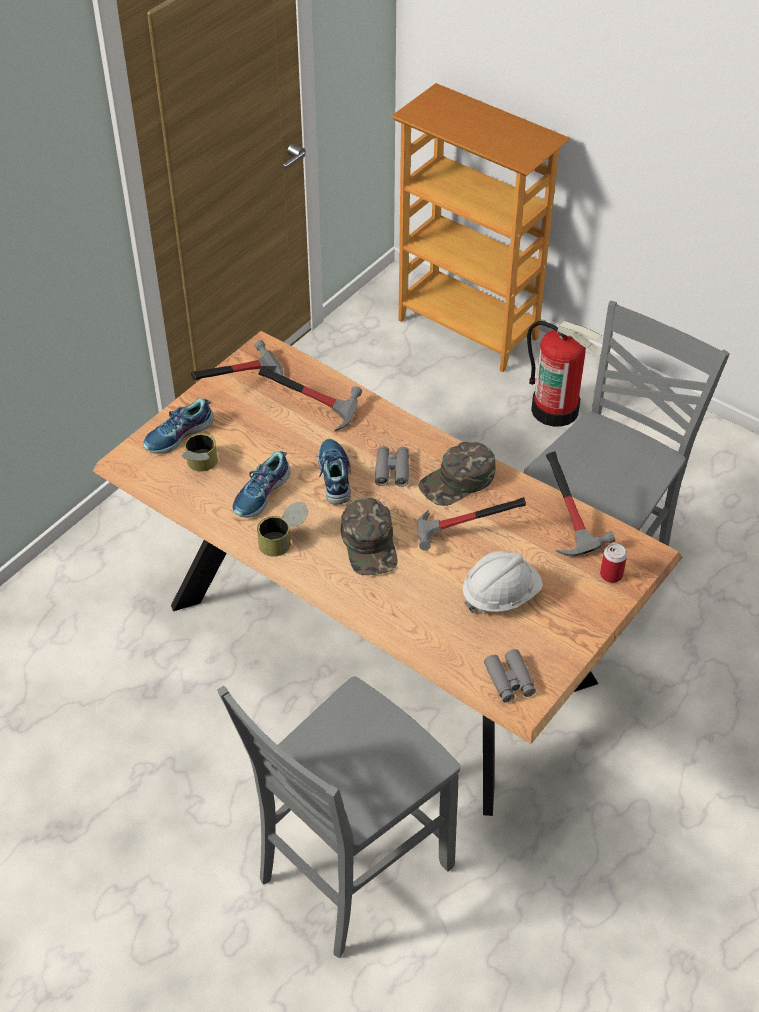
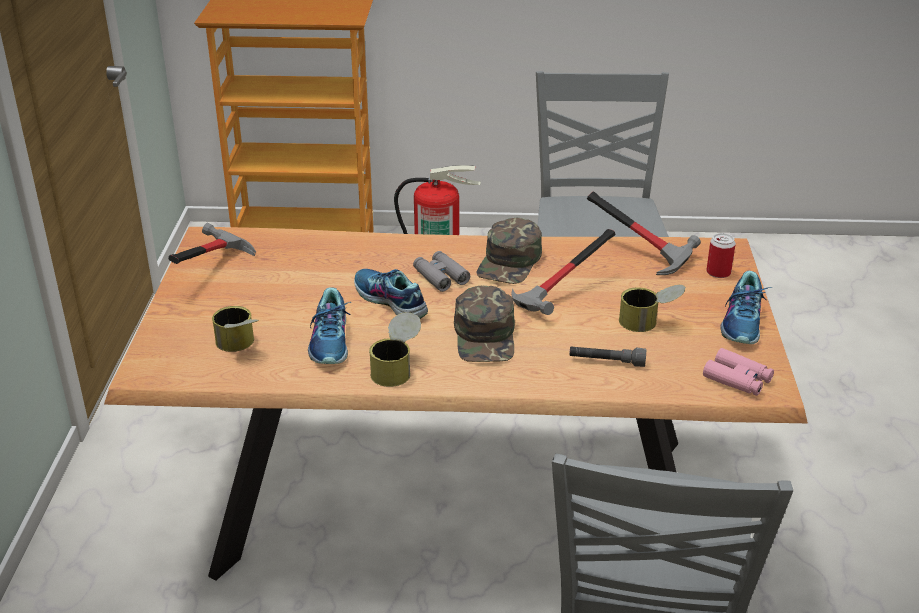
camera: 35 degrees left, 15 degrees down
shoe [143,398,214,454] -> shoe moved to [720,271,772,344]
hammer [258,366,362,432] -> none
green cap [341,498,398,575] -> green cap turned 45 degrees clockwise [454,286,515,362]
white hard hat [463,551,543,613] -> can [619,285,686,332]
grey binoculars [484,649,536,702] -> pink binoculars [703,348,774,396]
none -> grey flashlight [569,347,646,367]

